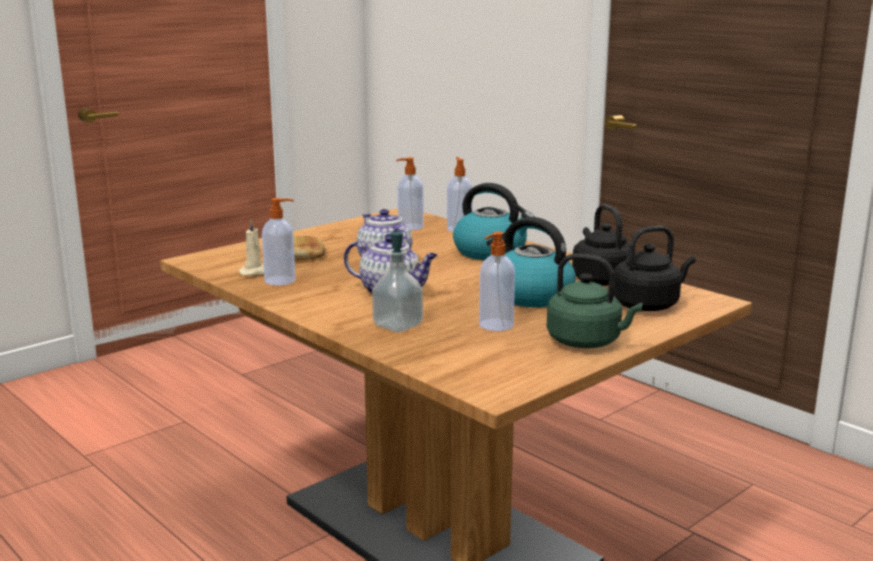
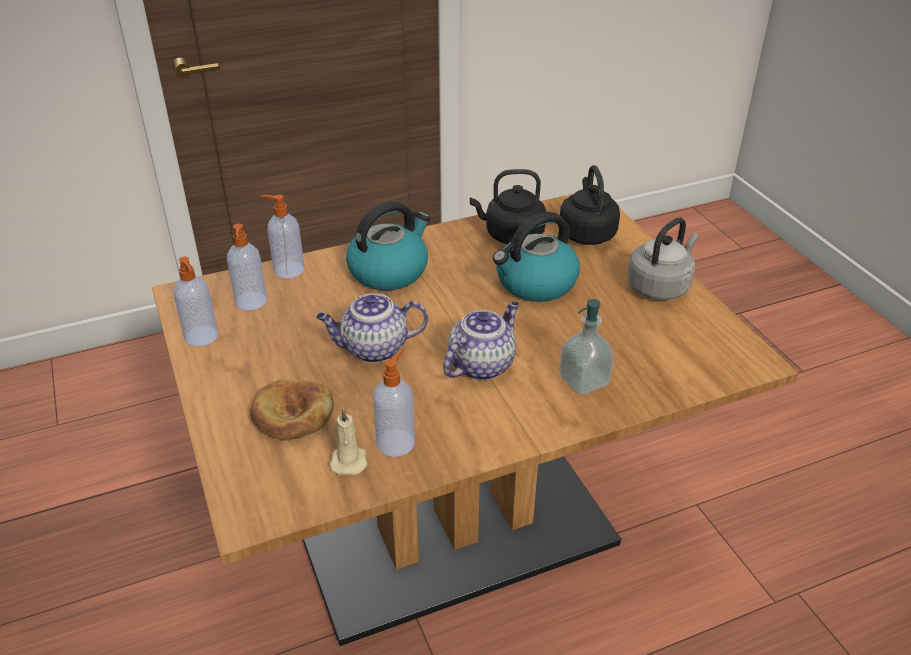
camera: 70 degrees left, 20 degrees up
soap dispenser [479,231,515,331] -> soap dispenser moved to [173,257,219,346]
green kettle [547,254,643,348] -> grey kettle [627,217,699,300]

